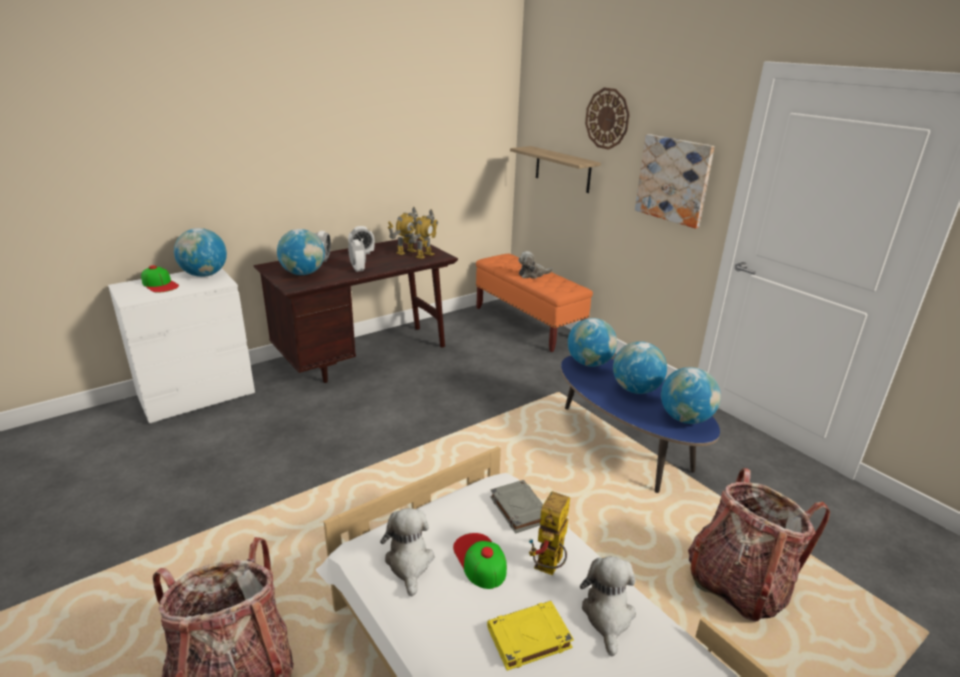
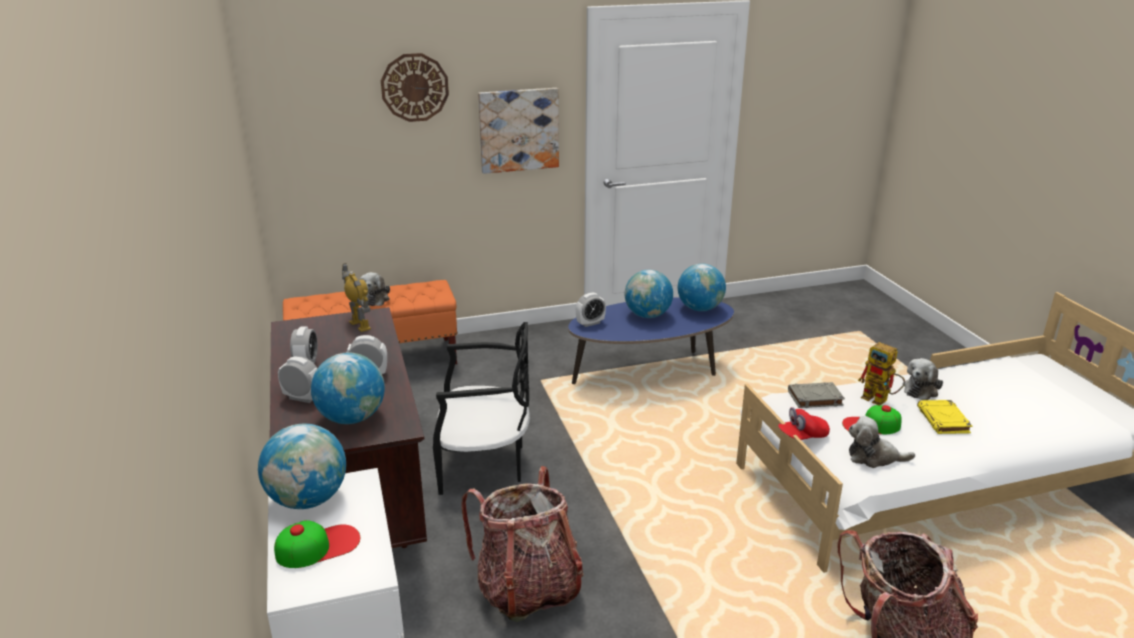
camera: 70 degrees left, 0 degrees up
toy robot [387,207,420,255] -> none
shelf [510,146,601,193] -> none
globe [568,318,617,367] -> alarm clock [576,292,606,327]
plush toy [580,556,636,656] -> plush toy turned 75 degrees counterclockwise [902,358,943,400]
backpack [688,468,830,622] -> backpack moved to [461,466,584,622]
none -> black chair [433,322,530,495]
none -> red cap [778,407,830,440]

